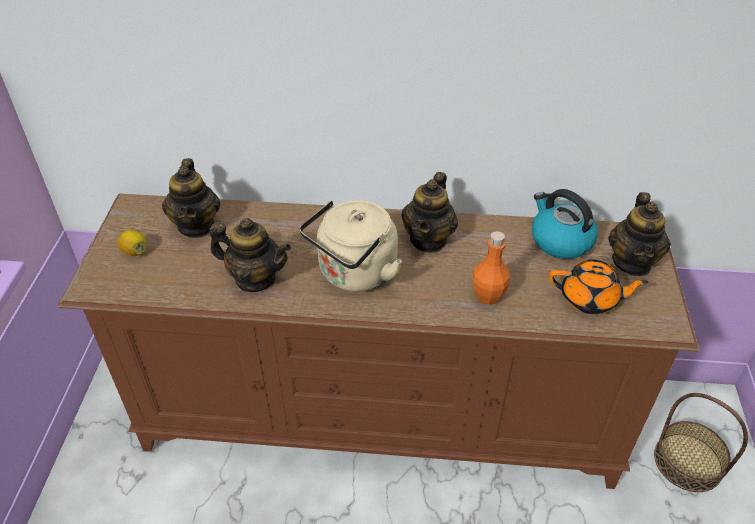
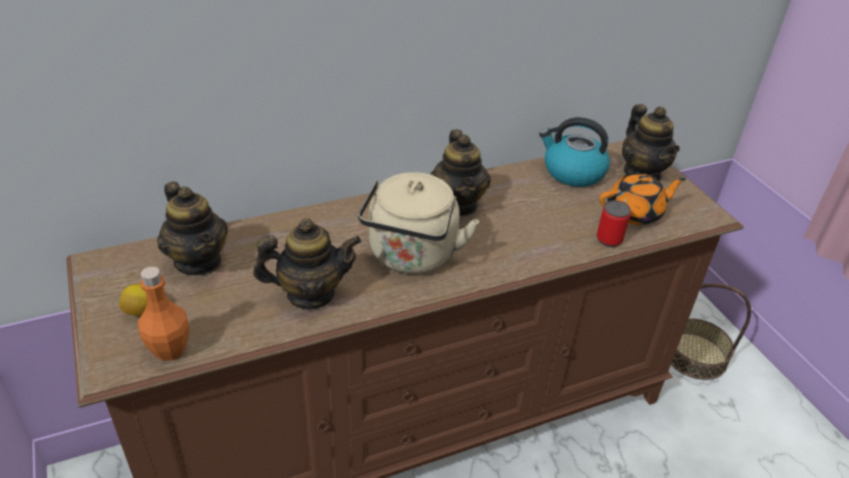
camera: 30 degrees left, 5 degrees down
orange bottle [473,231,510,305] -> orange bottle moved to [138,267,189,361]
none -> can [597,200,631,247]

